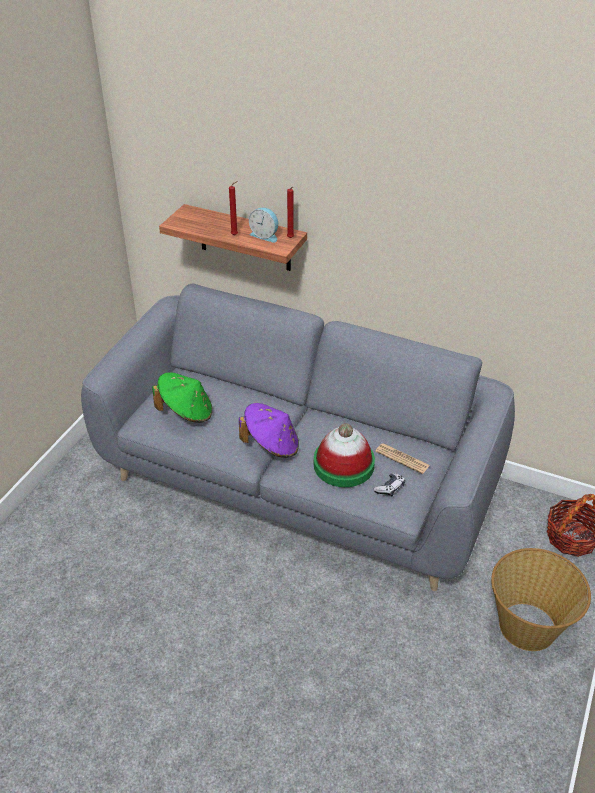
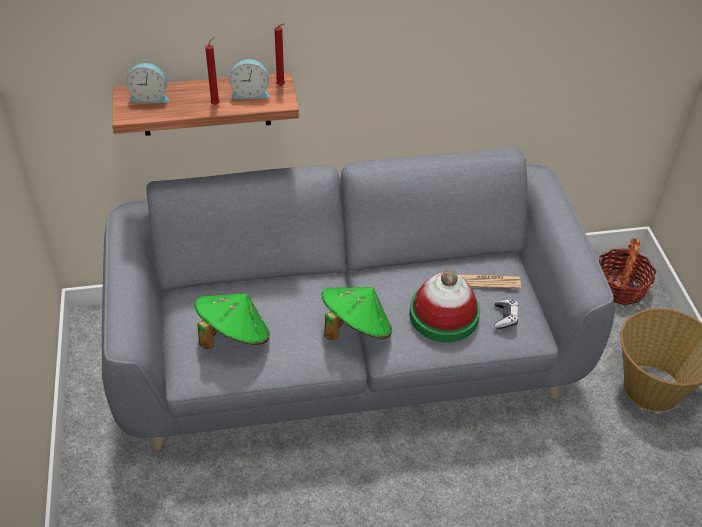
camera: 35 degrees left, 5 degrees up
purple hat [239,403,299,458] -> green hat [321,287,392,340]
none -> alarm clock [126,63,169,103]

